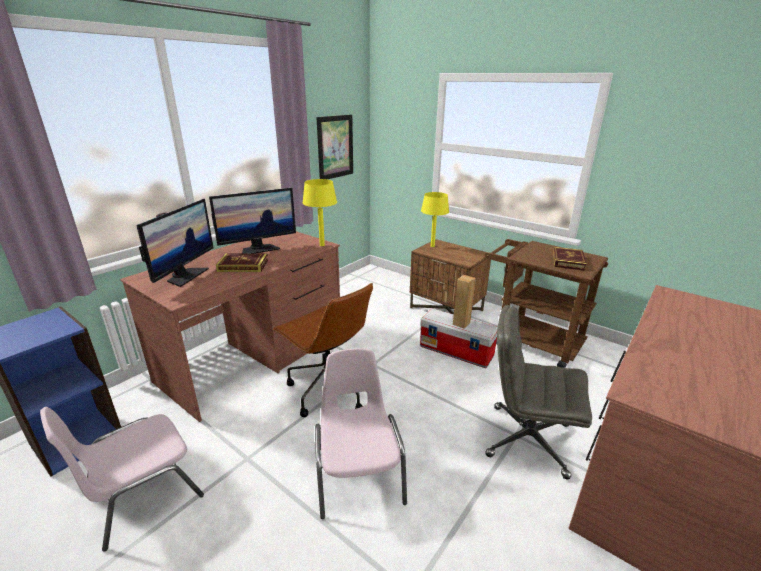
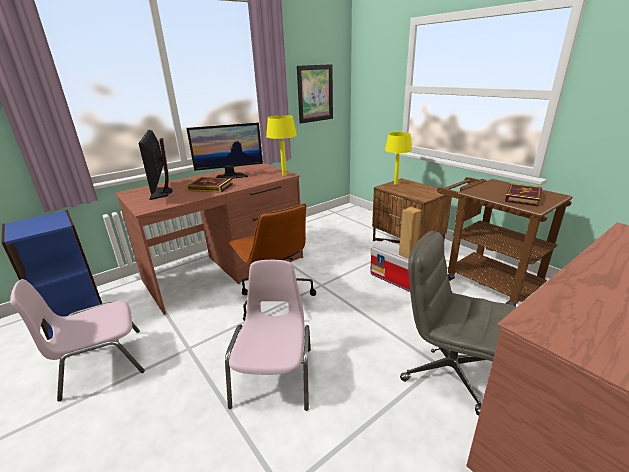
camera: 15 degrees right, 0 degrees up
monitor [136,199,213,287] -> monitor turned 135 degrees clockwise [138,130,173,200]

